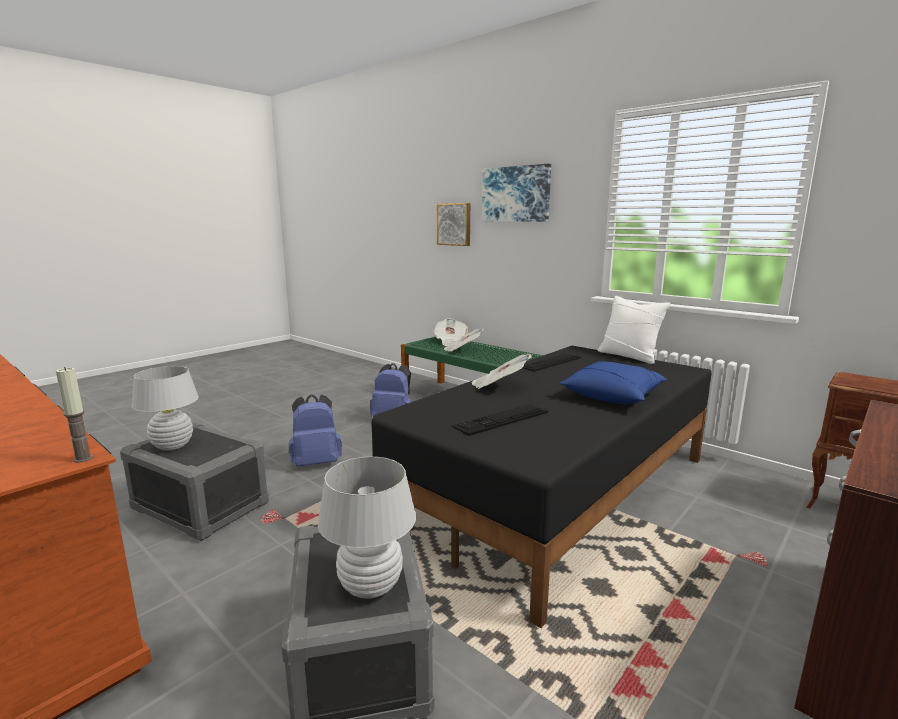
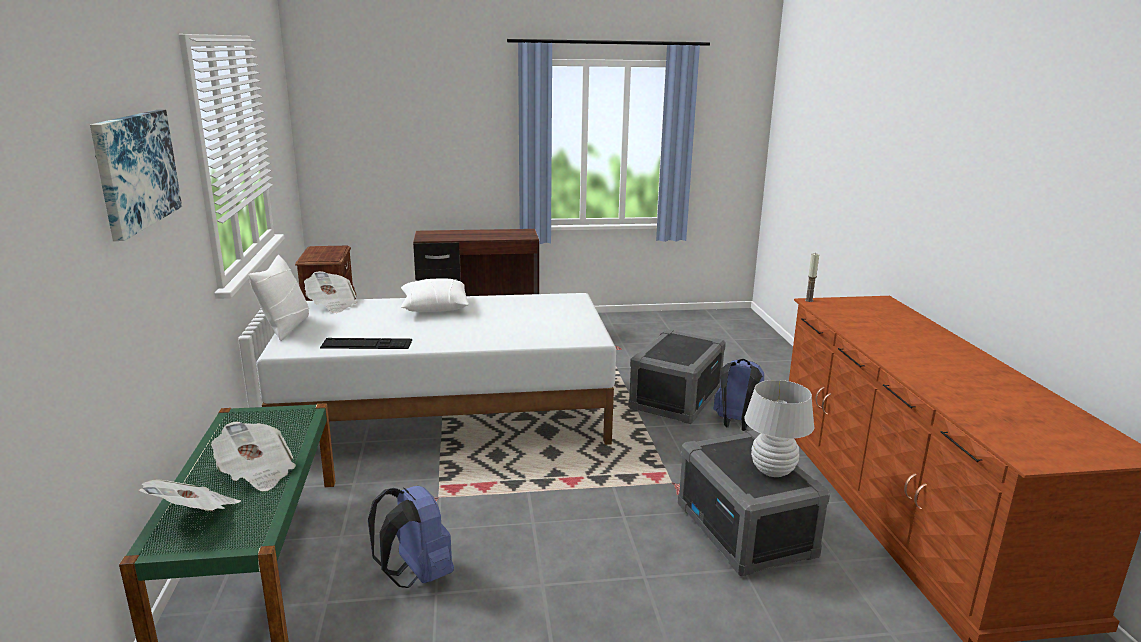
camera: 140 degrees left, 5 degrees up
blue backpack [289,394,342,466] -> blue backpack moved to [714,359,764,431]
white table lamp [318,457,416,599] -> none
black bed [371,346,711,628] -> white bed [256,293,616,445]
picture [437,203,470,246] -> none
keyboard [451,404,548,436] -> none
newspaper [471,354,532,389] -> newspaper moved to [304,271,357,313]
blue pillow [560,361,667,404] -> white pillow [401,279,469,312]

